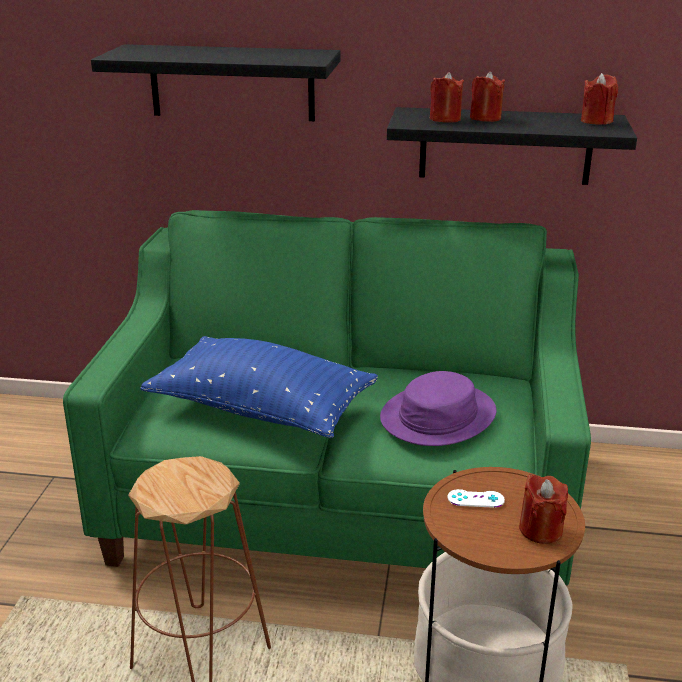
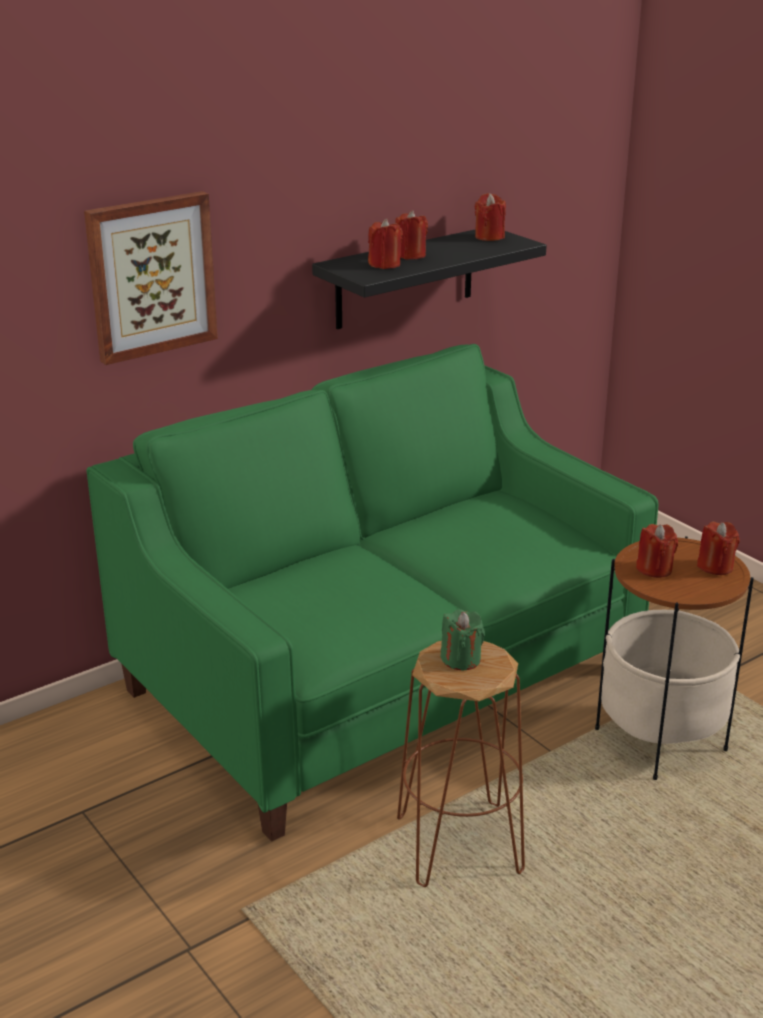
camera: 45 degrees left, 0 degrees up
black shelf [91,44,340,121] -> picture [84,191,218,365]
blue pillow [140,336,378,438] -> none
purple hat [380,371,496,446] -> none
white game controller [447,489,505,508] -> red candle [636,524,678,578]
none -> green candle [441,609,485,670]

